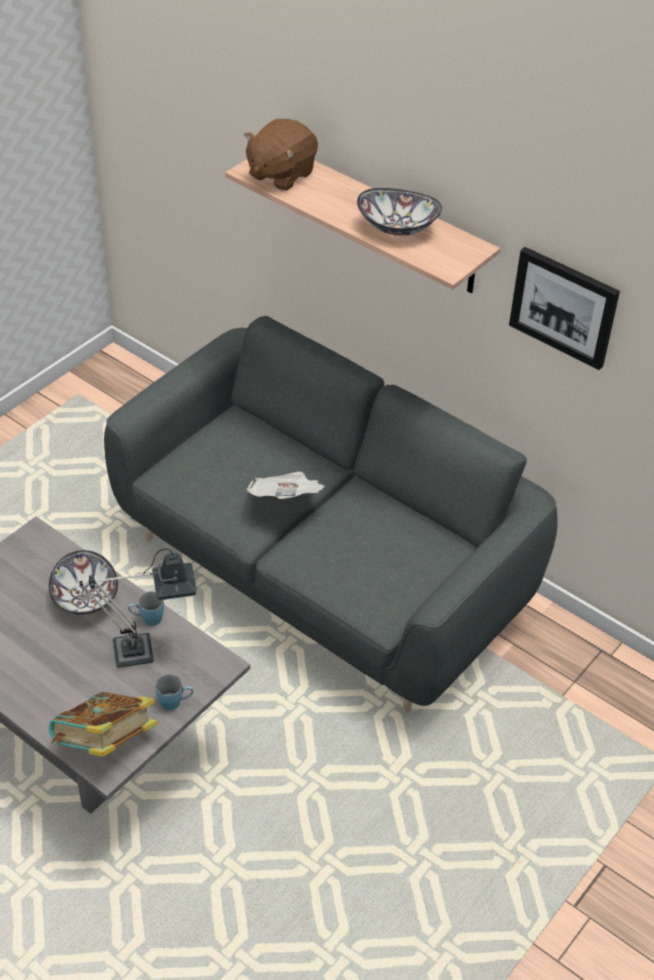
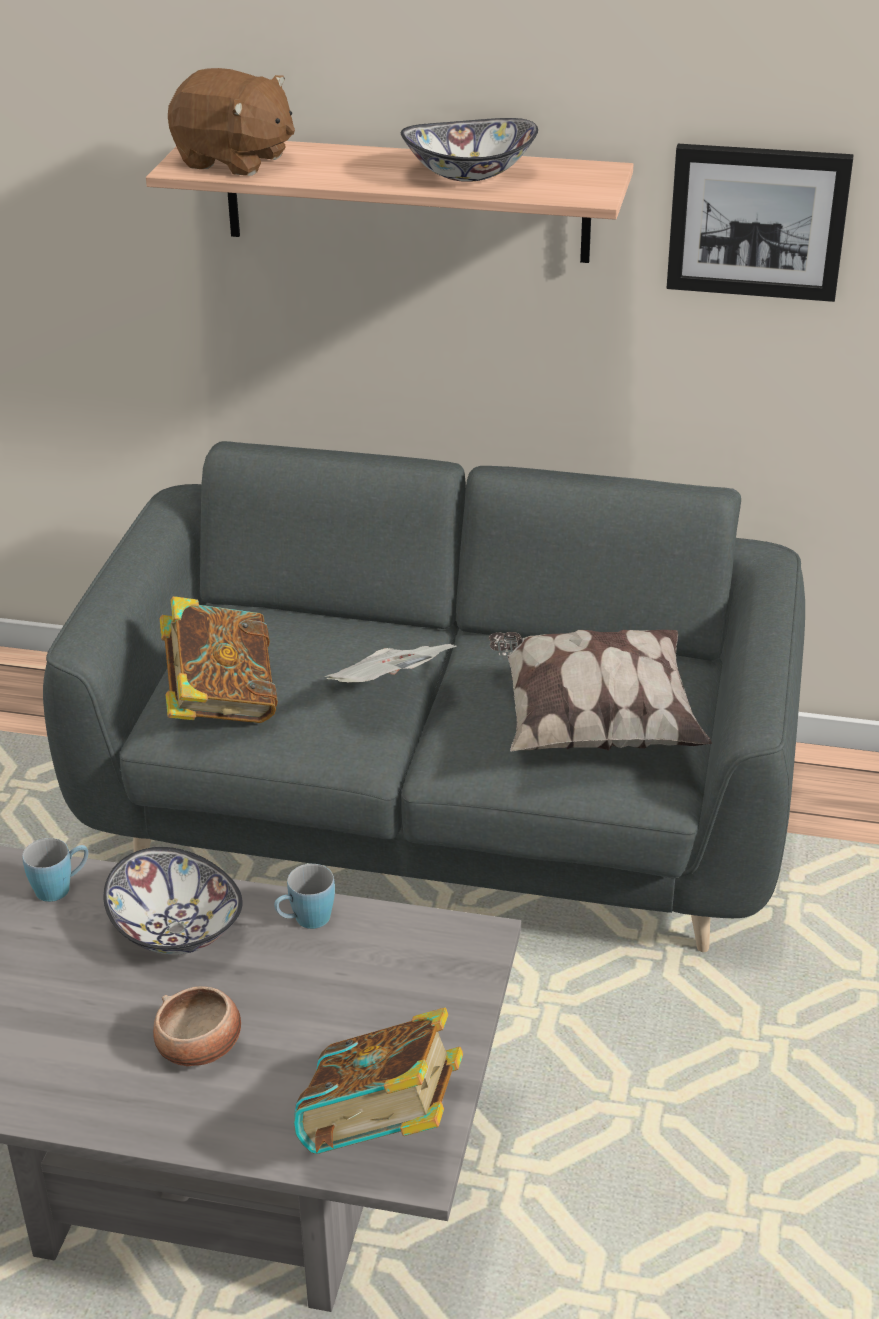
camera: 25 degrees left, 10 degrees down
table lamp [79,549,197,668] -> none
blue mug [155,674,194,710] -> blue mug moved to [22,838,88,902]
brown plush toy [244,119,318,191] -> brown plush toy turned 75 degrees counterclockwise [168,68,295,176]
none -> bowl [153,986,241,1066]
none -> book [160,596,278,723]
none -> pillow [489,630,712,752]

